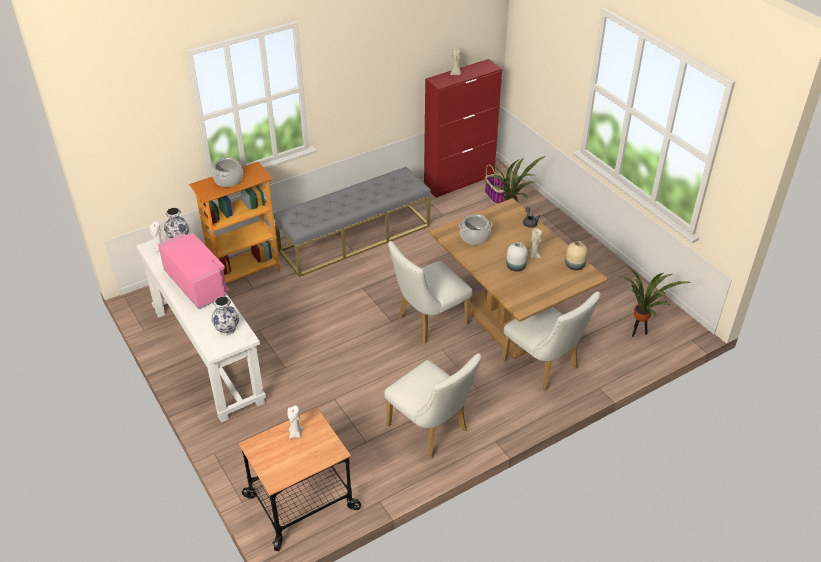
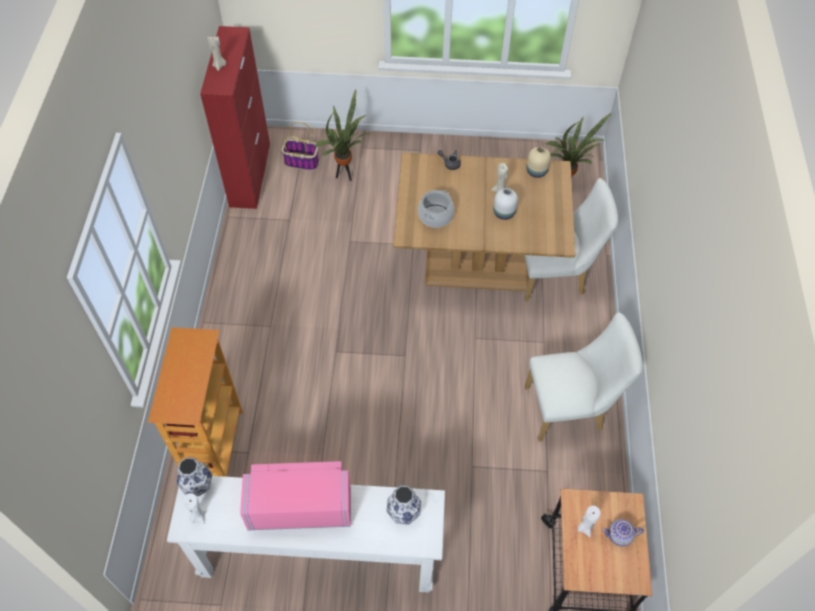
camera: 55 degrees left, 15 degrees up
cooking pot [212,157,243,187] -> none
grey bench [274,167,431,277] -> none
white chair [388,241,473,344] -> none
none -> teapot [602,519,644,546]

